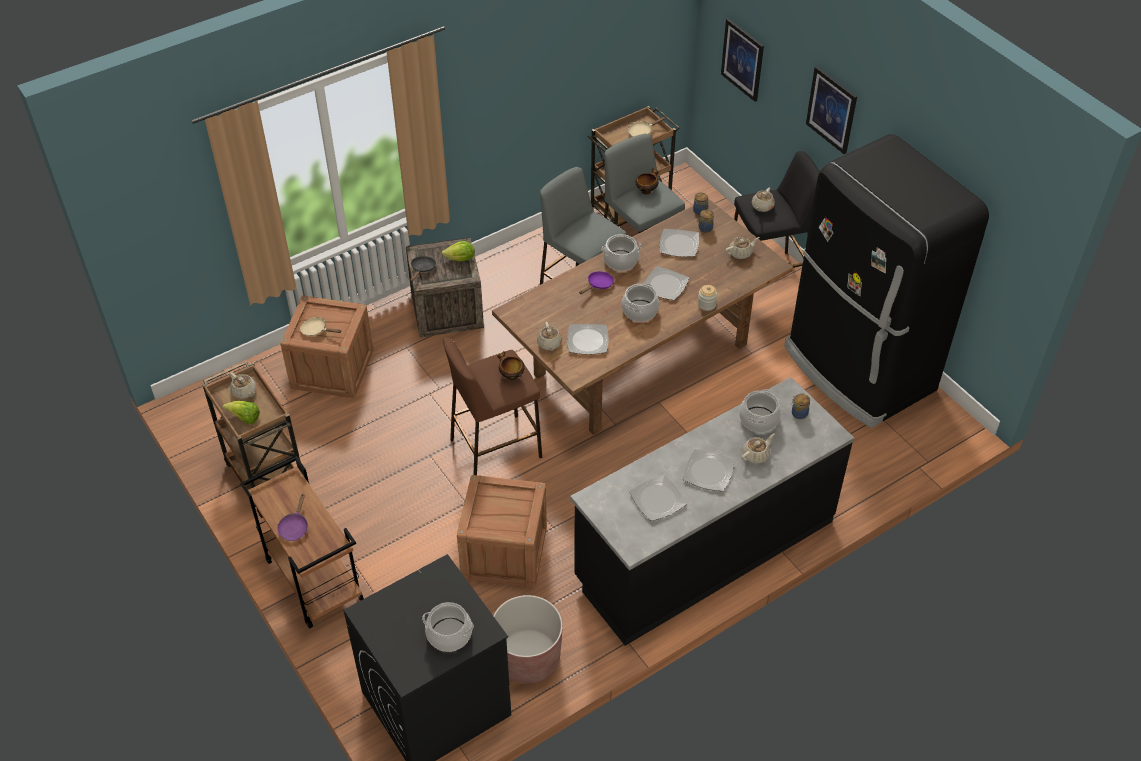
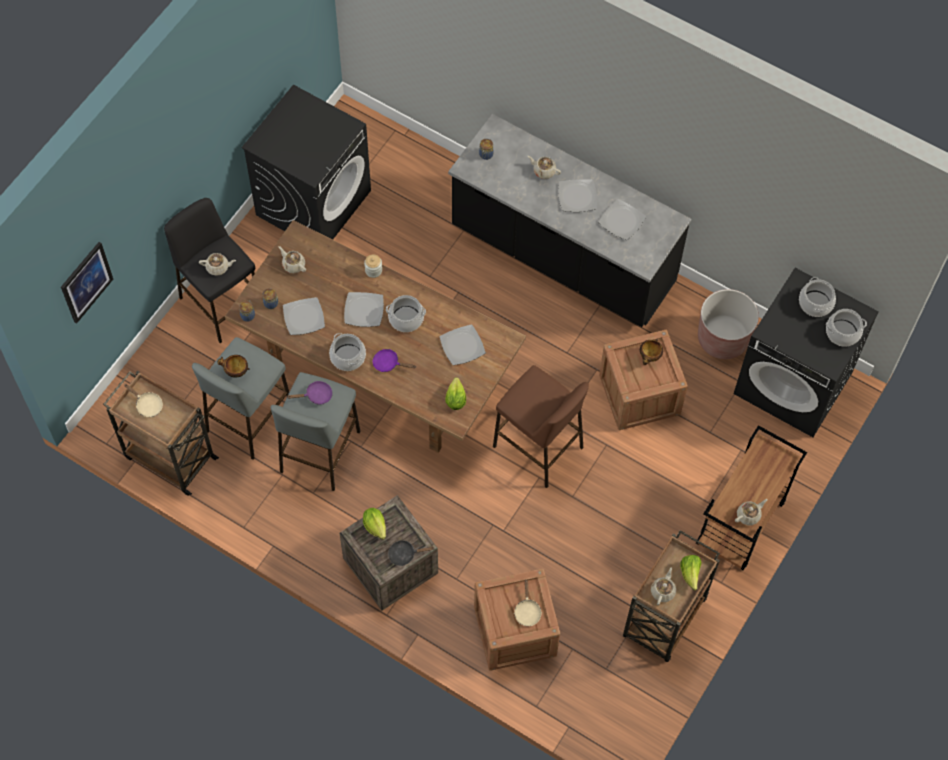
camera: 115 degrees left, 15 degrees up
purple frying pan [277,494,308,541] -> purple frying pan moved to [288,381,333,405]
bowl [497,351,525,381] -> bowl moved to [640,339,663,365]
beige teapot [537,322,562,351] -> beige teapot moved to [735,499,768,525]
cooking pot [739,389,781,433] -> cooking pot moved to [826,309,867,347]
black fridge [784,134,989,428] -> black washing machine [242,85,371,240]
picture [806,66,857,154] -> none
none -> lettuce [445,377,466,410]

